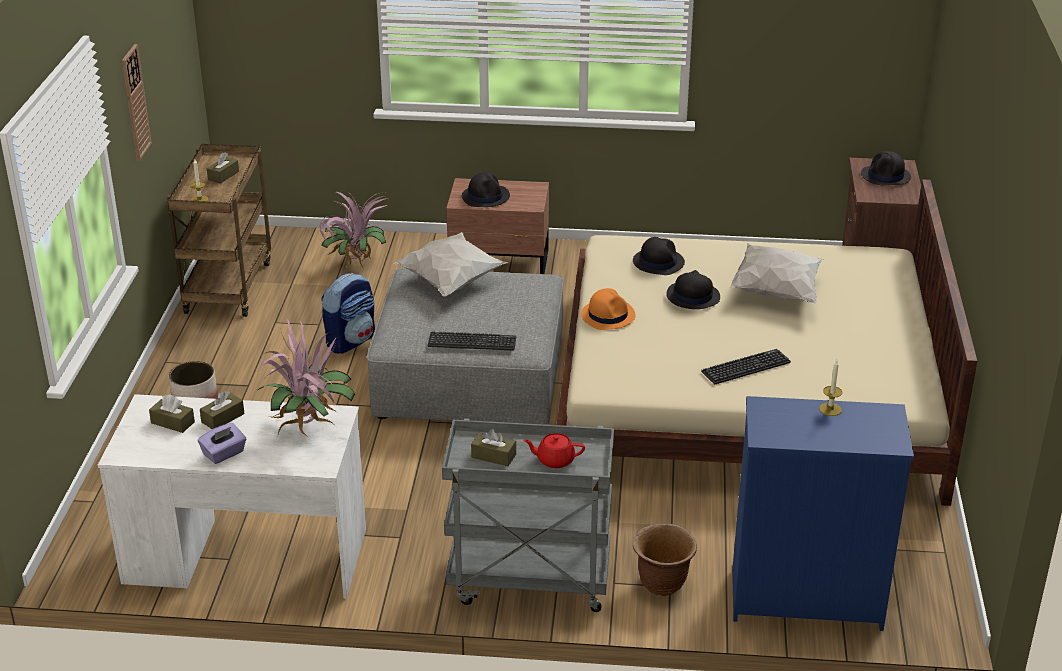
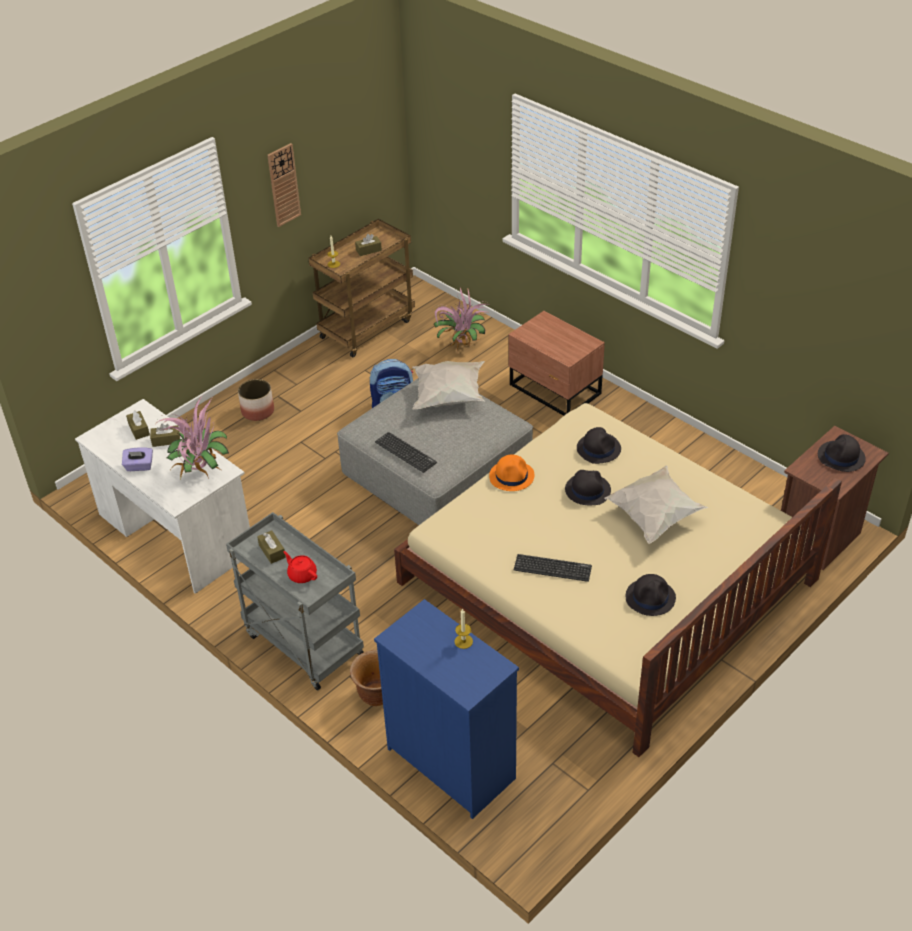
camera: 40 degrees right, 10 degrees up
black hat [462,172,510,207] -> black hat moved to [626,574,676,616]

